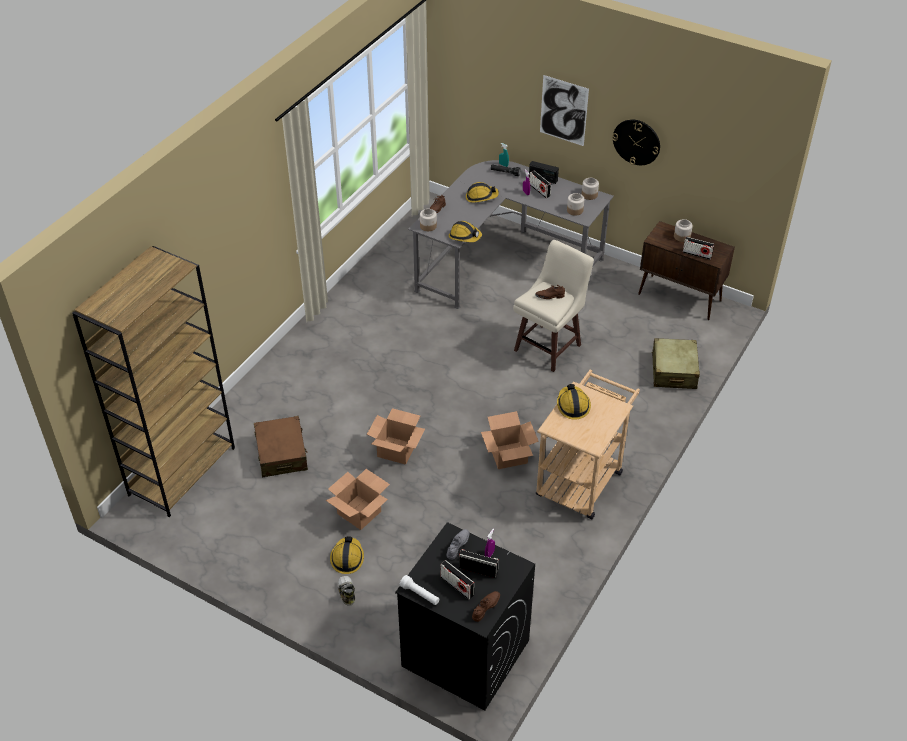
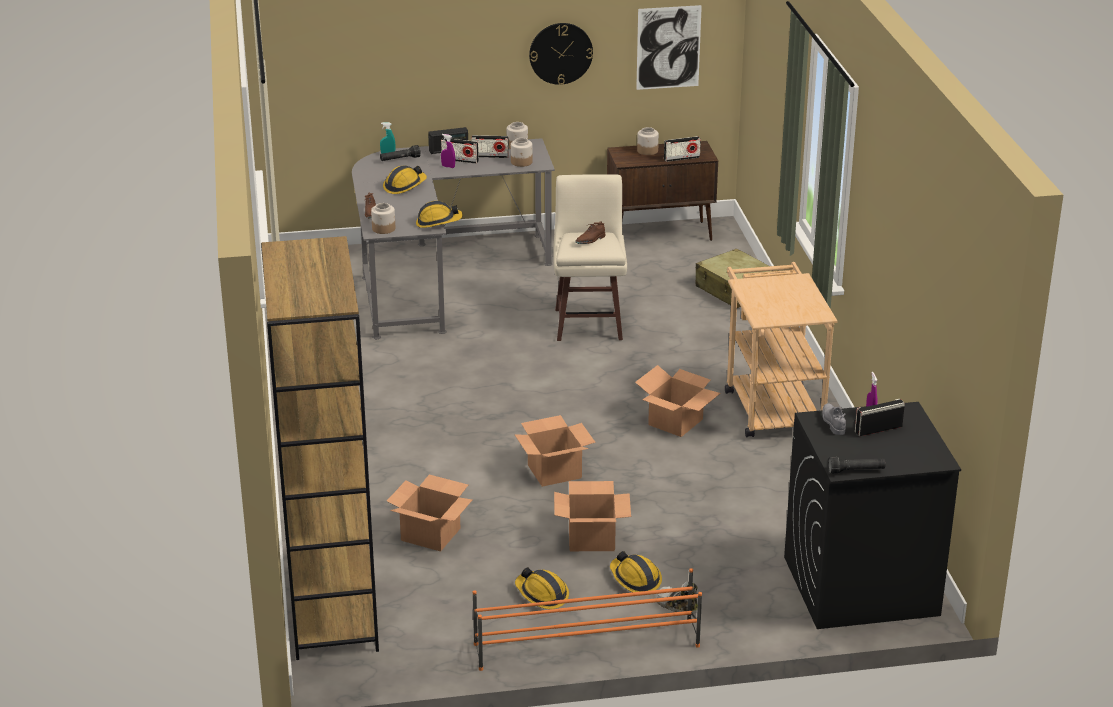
camera: 40 degrees left, 15 degrees down
brown suitcase [254,416,308,477] -> cardboard box [387,474,472,551]
white flashlight [400,575,439,605] -> black flashlight [828,457,886,474]
radio [440,560,474,600] -> radio moved to [471,135,509,158]
brown shoe [472,591,500,622] -> none
picture [540,75,589,146] -> picture moved to [636,5,702,90]
hard hat [557,384,591,420] -> hard hat moved to [515,567,569,609]
none -> orange shoe rack [473,568,702,671]

